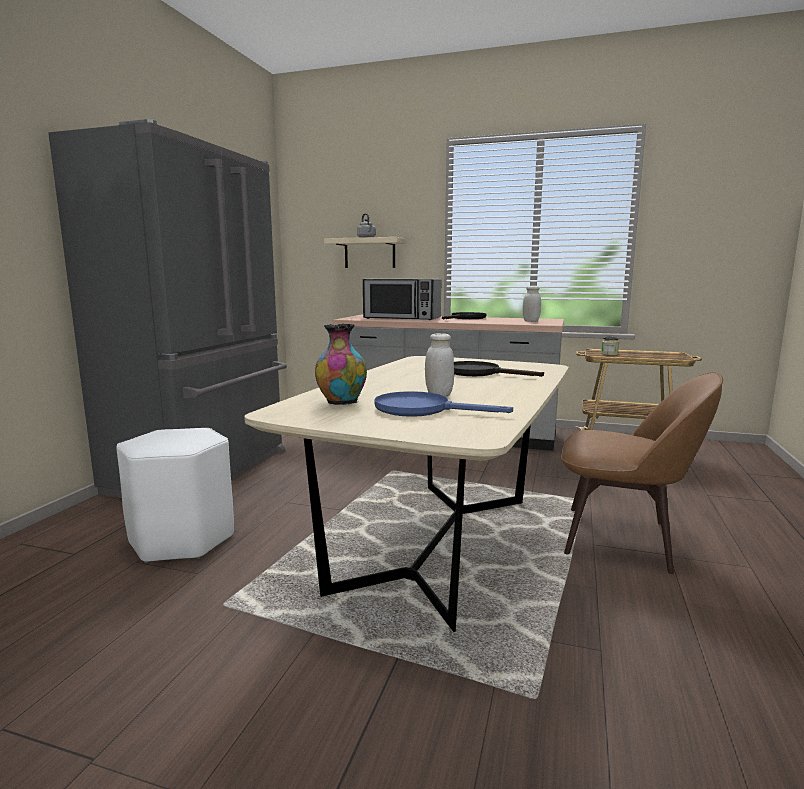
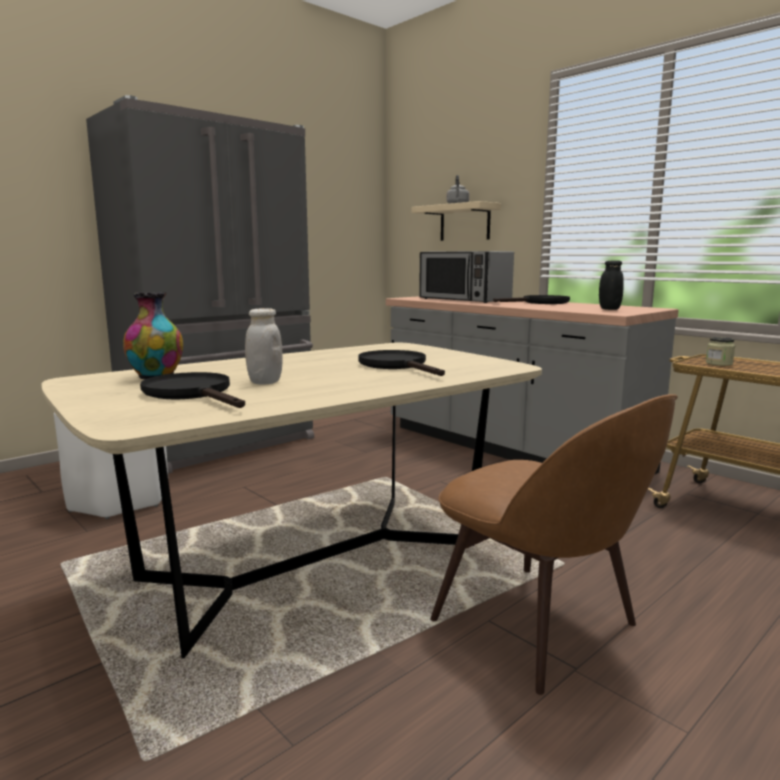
camera: 30 degrees right, 0 degrees up
blue frying pan [374,391,513,417] -> black frying pan [140,372,245,408]
white jar [523,286,541,322] -> black jar [599,260,624,310]

